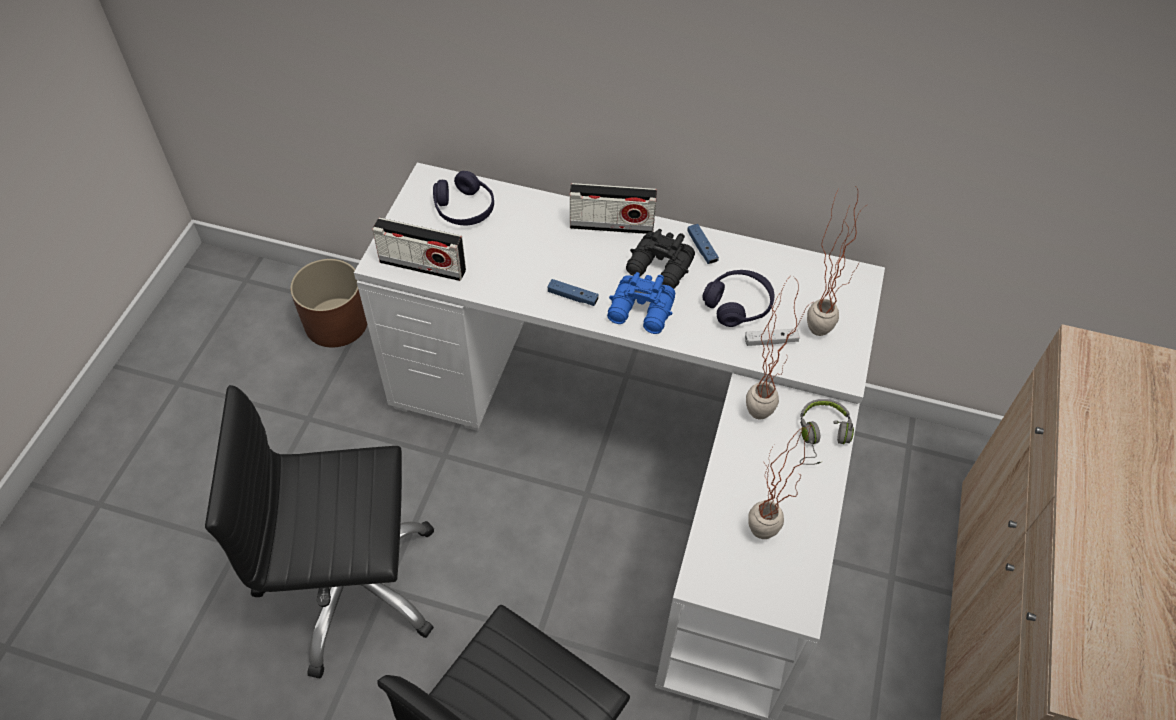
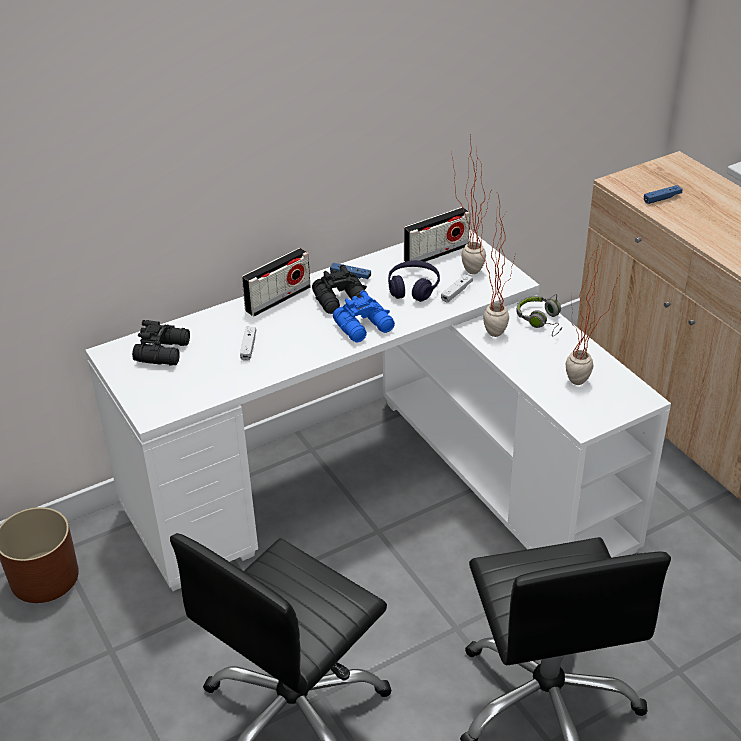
camera: 45 degrees left, 15 degrees down
radio [372,217,466,281] -> radio moved to [404,207,470,262]
purple headphones [433,171,494,225] -> black binoculars [132,320,190,366]
blue game controller [547,279,598,306] -> blue game controller moved to [644,185,683,204]
none -> white game controller [240,327,256,361]

